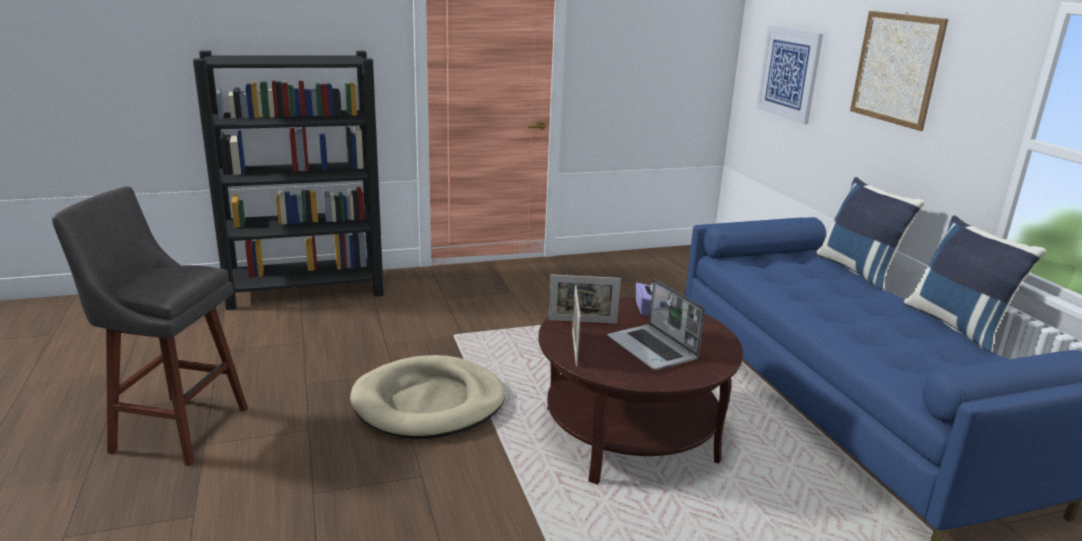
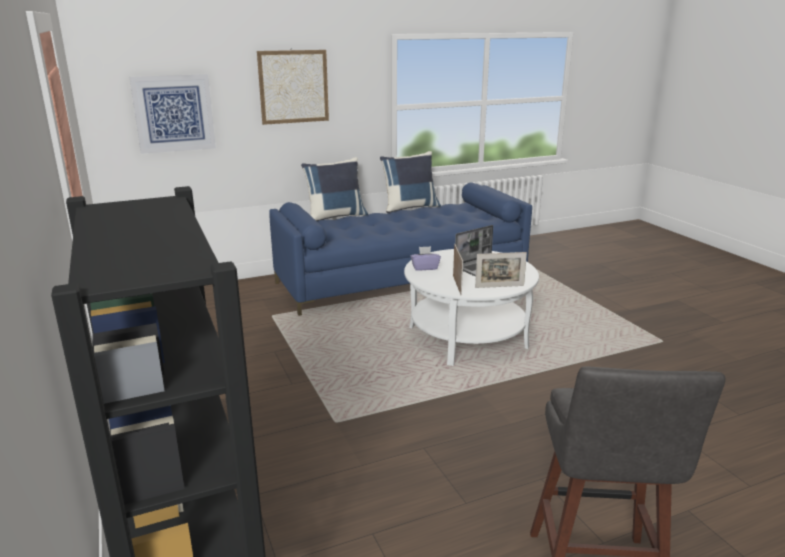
camera: 95 degrees left, 0 degrees up
beige dog bed [350,355,505,439] -> none
brown coffee table [538,297,743,485] -> white coffee table [404,249,539,366]

